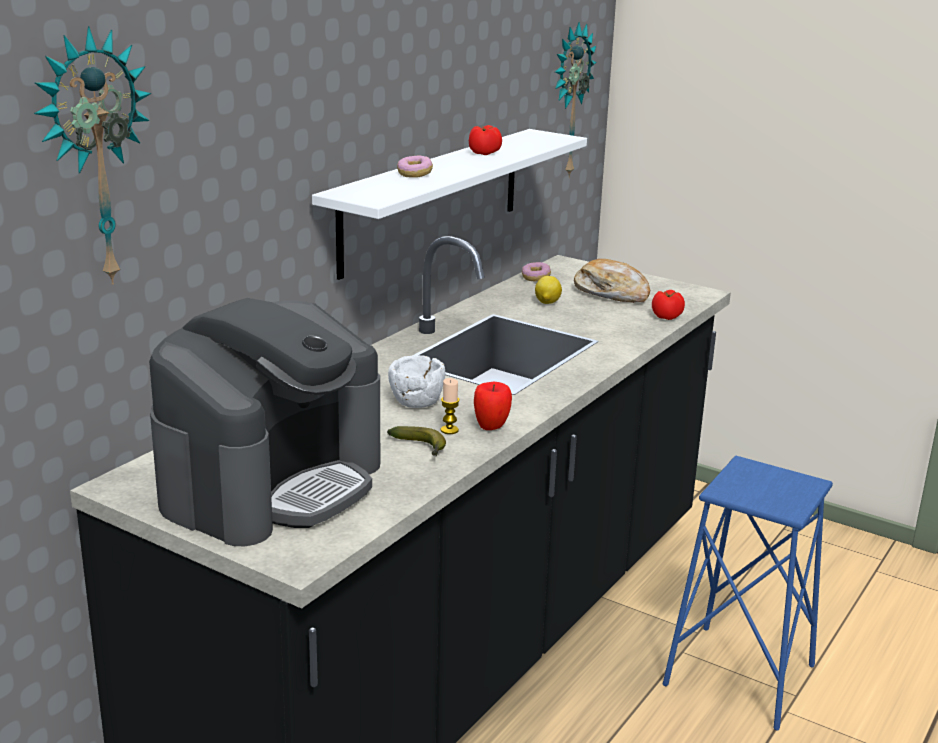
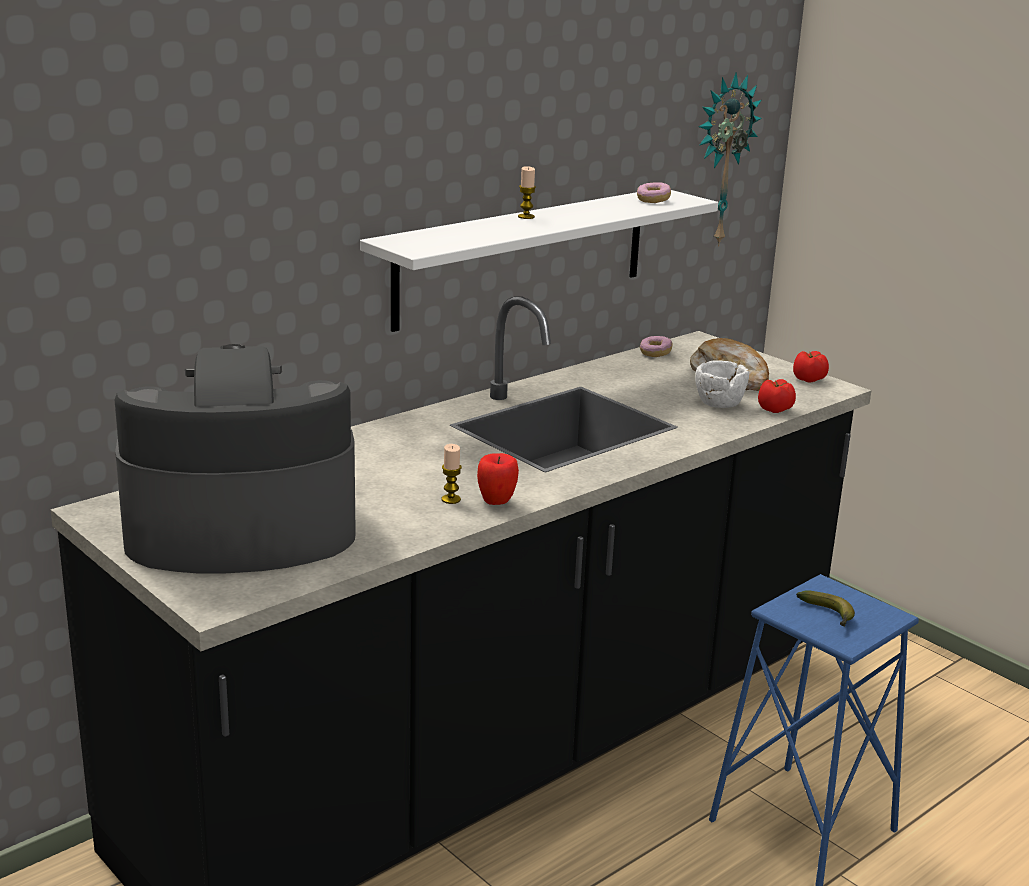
camera: 15 degrees right, 0 degrees up
wall clock [34,26,151,285] -> none
coffee machine [149,298,380,546] -> coffee machine turned 150 degrees counterclockwise [114,344,356,574]
banana [387,426,446,457] -> banana moved to [796,590,855,627]
white bowl [388,355,445,408] -> white bowl moved to [695,360,749,408]
donut [397,156,433,178] -> donut moved to [637,182,671,203]
tomato [469,125,502,155] -> tomato moved to [793,351,829,383]
lemon [535,276,562,304] -> none
none -> candle [518,166,536,219]

